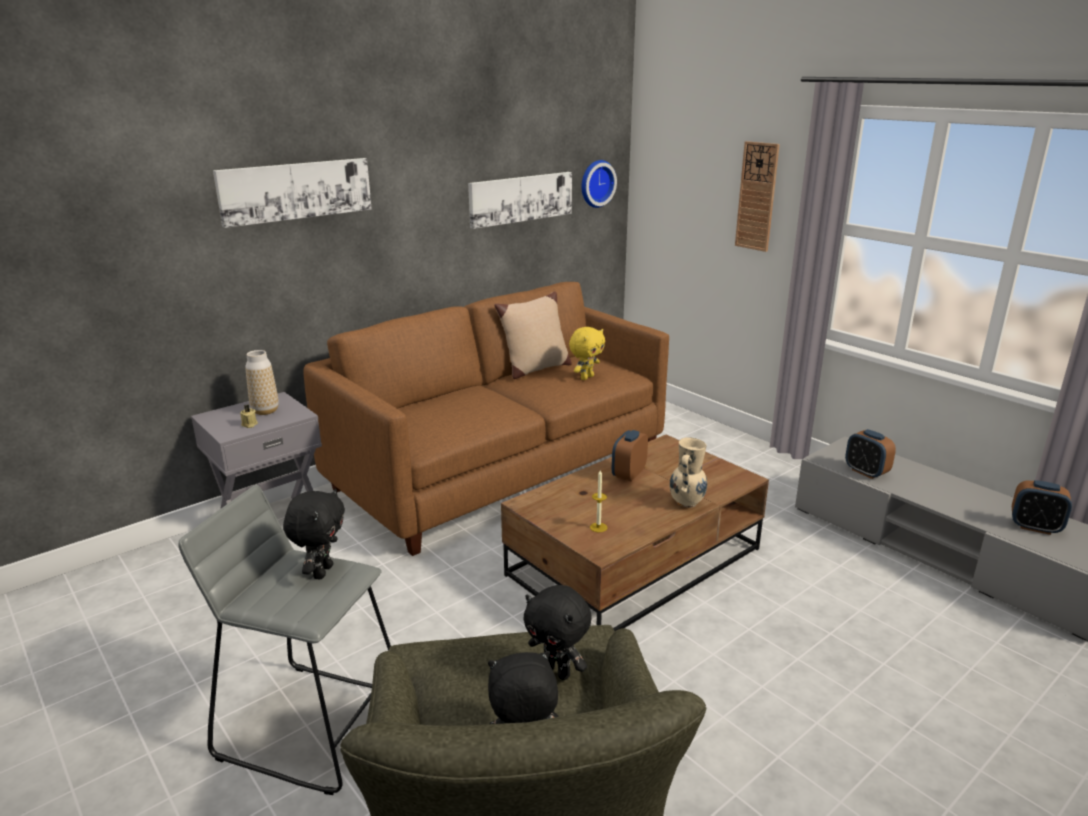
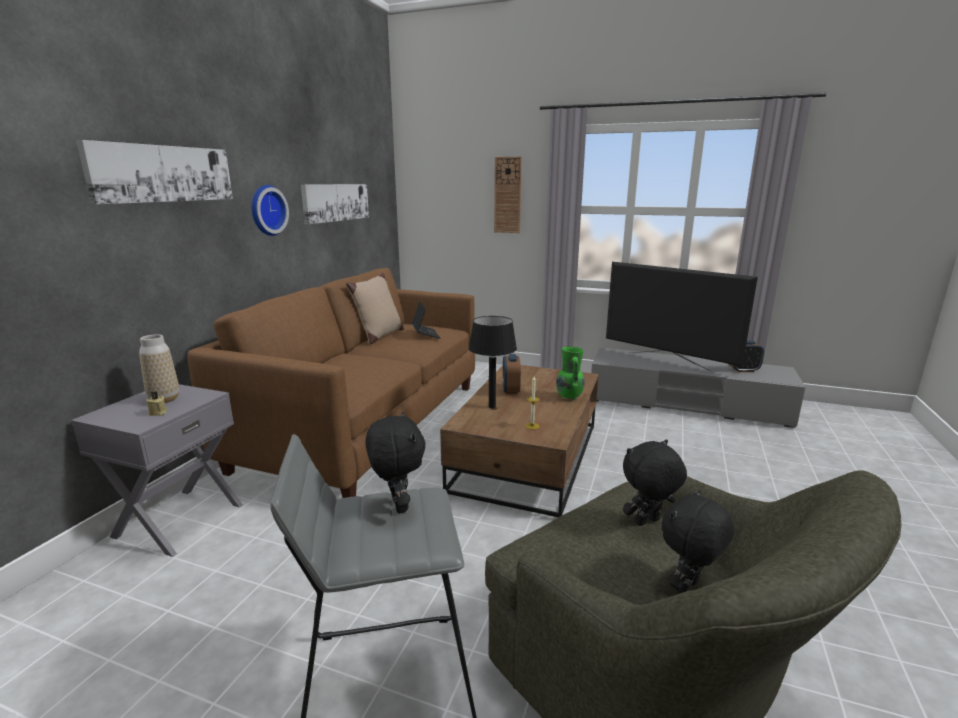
camera: 30 degrees left, 5 degrees down
black plush toy [523,585,592,680] -> black plush toy turned 150 degrees clockwise [623,440,687,526]
yellow plush toy [569,327,605,380] -> laptop [412,301,440,339]
wall clock [582,160,617,208] -> wall clock moved to [251,185,289,236]
beige vase [670,437,707,508] -> green vase [556,346,585,400]
alarm clock [845,429,896,479] -> none
none -> black table lamp [468,316,517,408]
none -> television [606,262,758,371]

